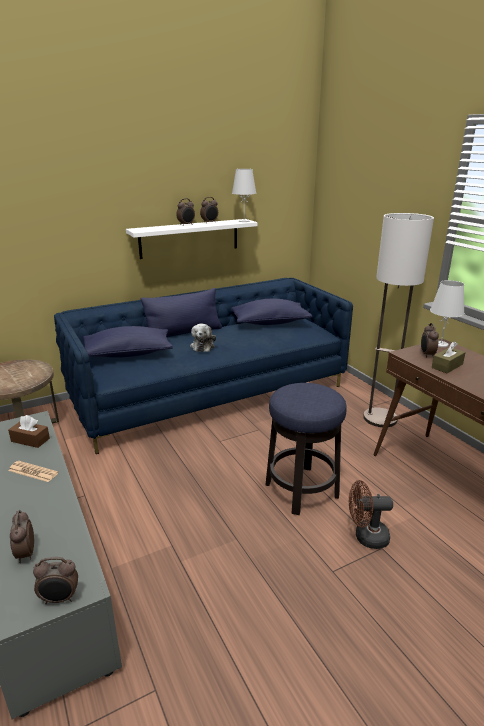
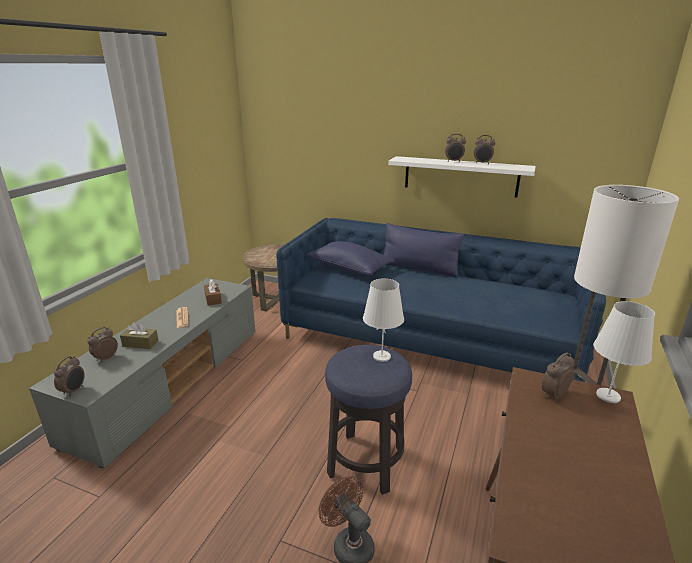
camera: 50 degrees right, 0 degrees up
alarm clock [33,557,78,604] -> alarm clock turned 120 degrees counterclockwise [54,356,85,397]
plush toy [190,324,216,352] -> none
blue pillow [231,299,312,325] -> none
white table lamp [232,169,256,222] -> white table lamp moved to [363,278,404,362]
brown tissue box [432,341,466,373] -> brown tissue box moved to [120,322,159,349]

